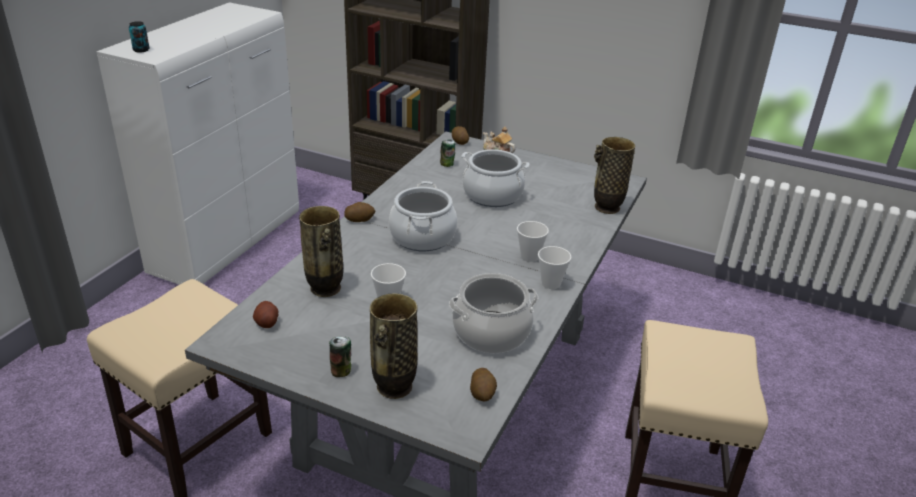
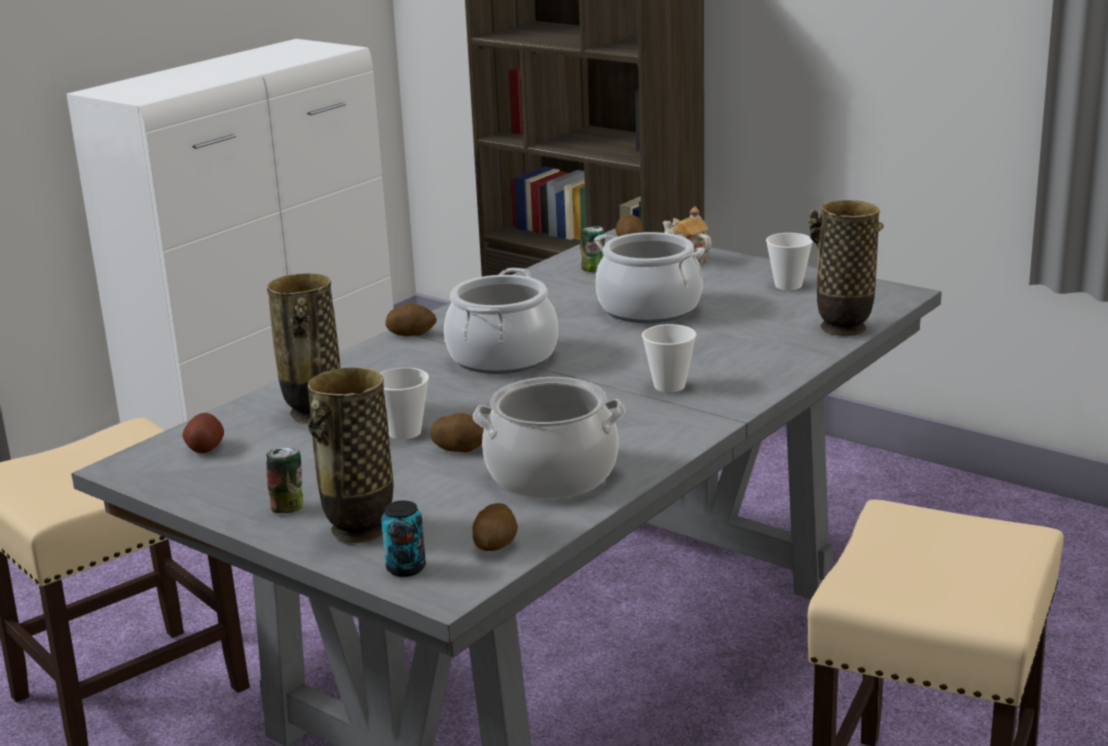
camera: 15 degrees right, 10 degrees down
can [129,21,149,53] -> can moved to [381,500,426,577]
cup [538,246,571,289] -> cup moved to [766,233,813,290]
none -> potato [430,413,484,452]

